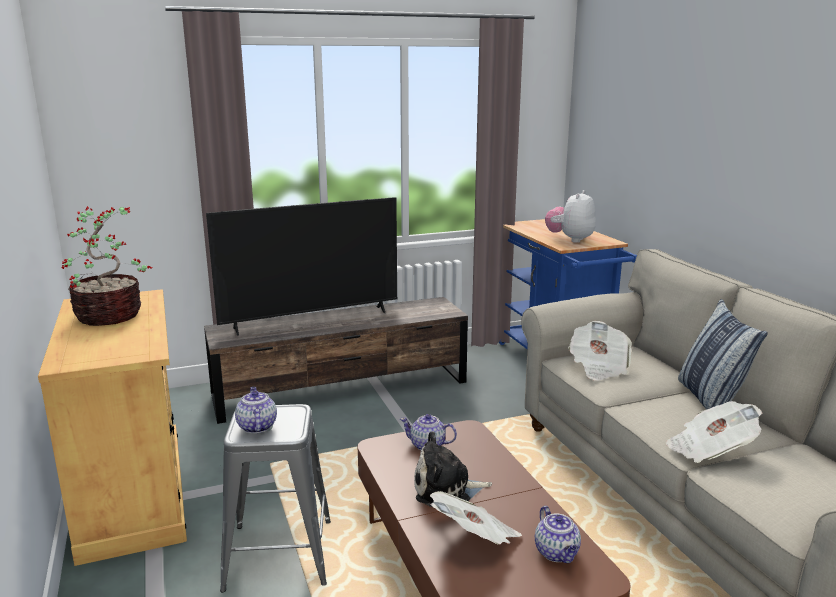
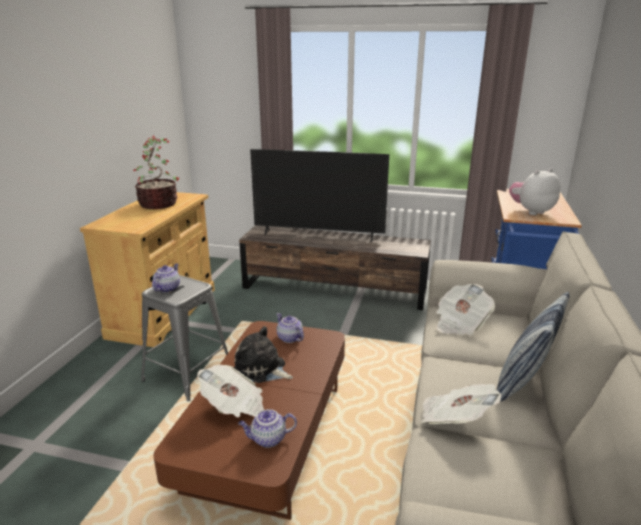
camera: 35 degrees right, 5 degrees up
teapot [535,506,581,563] -> teapot turned 60 degrees clockwise [238,409,297,448]

